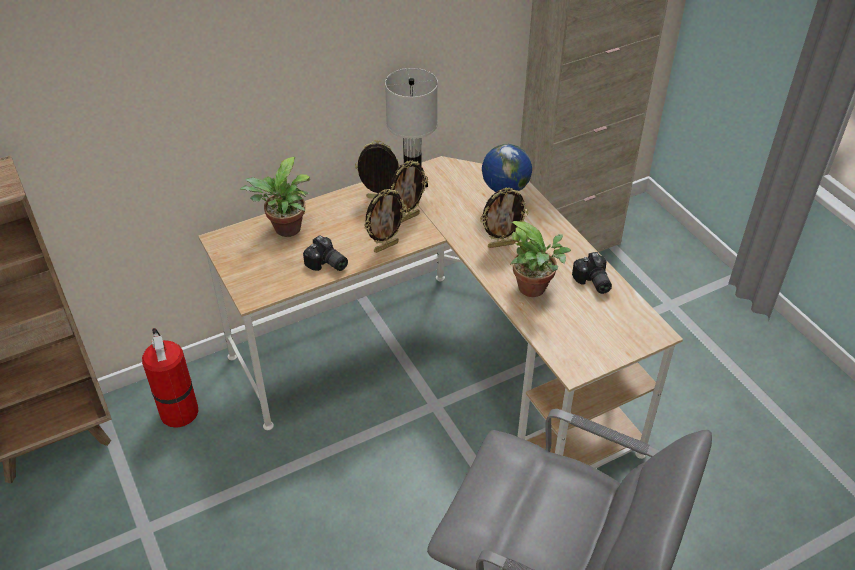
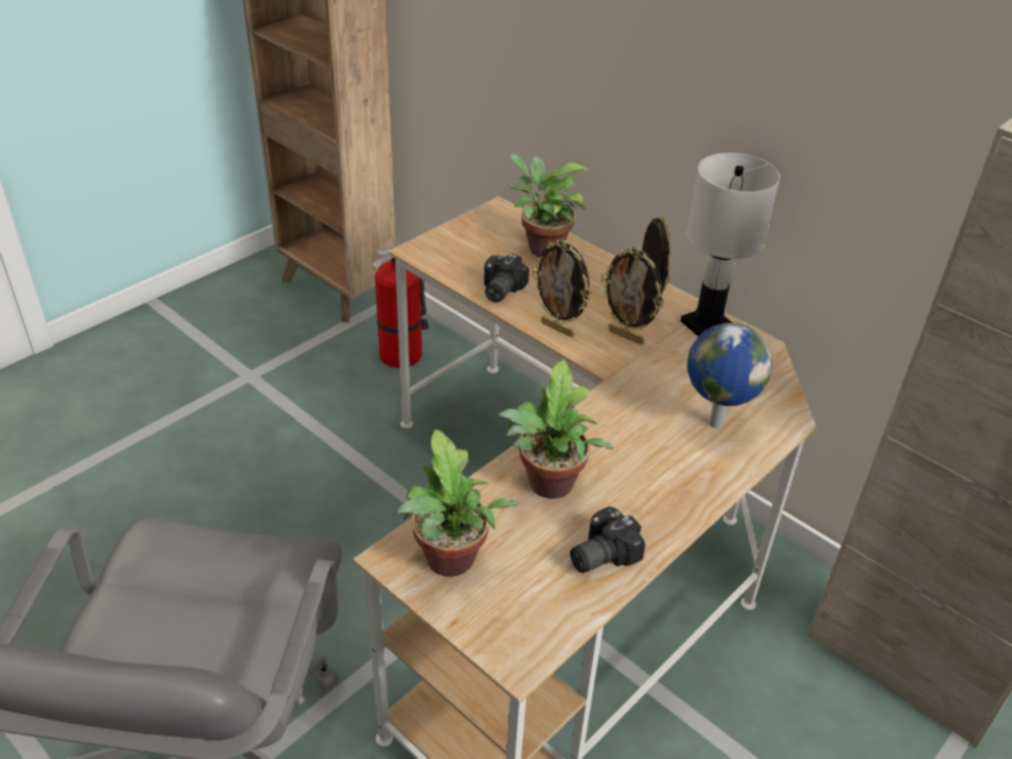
camera: 70 degrees right, 5 degrees down
picture frame [480,187,529,248] -> none
none -> potted plant [396,429,519,577]

